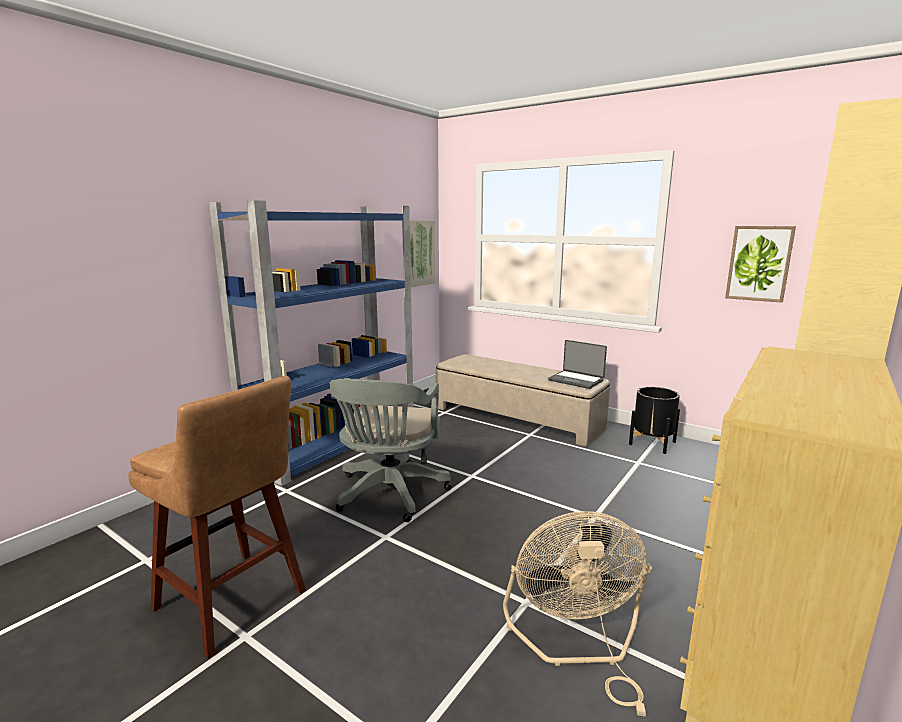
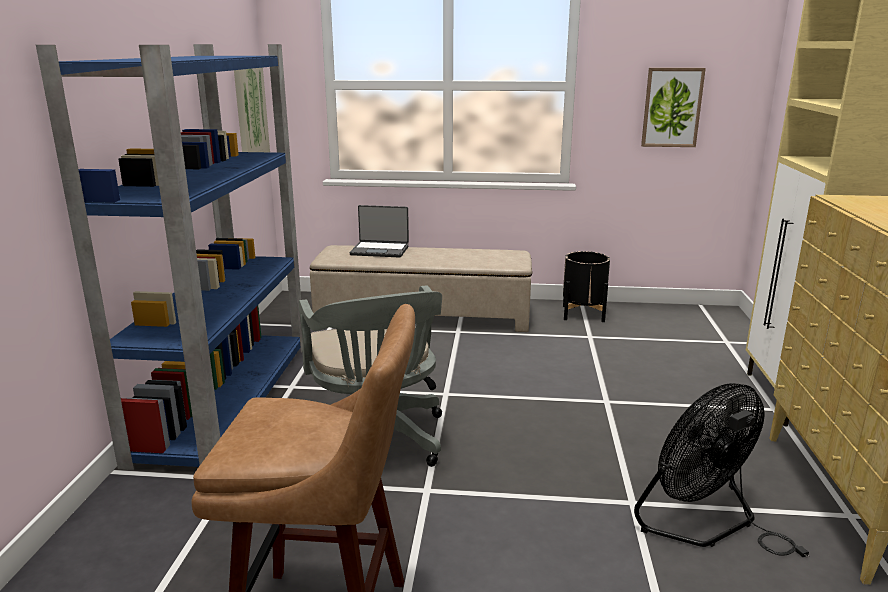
camera: 30 degrees left, 5 degrees up
beige fan [503,511,652,717] -> black fan [634,383,809,557]
laptop [548,340,607,389] -> laptop moved to [350,205,409,258]

